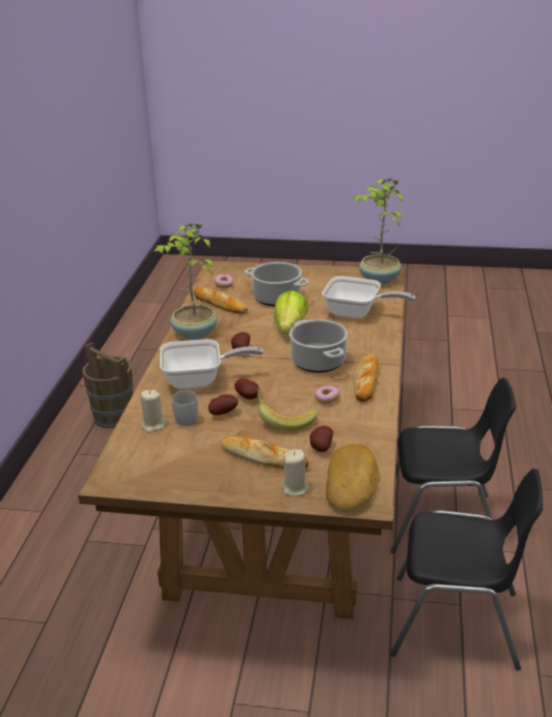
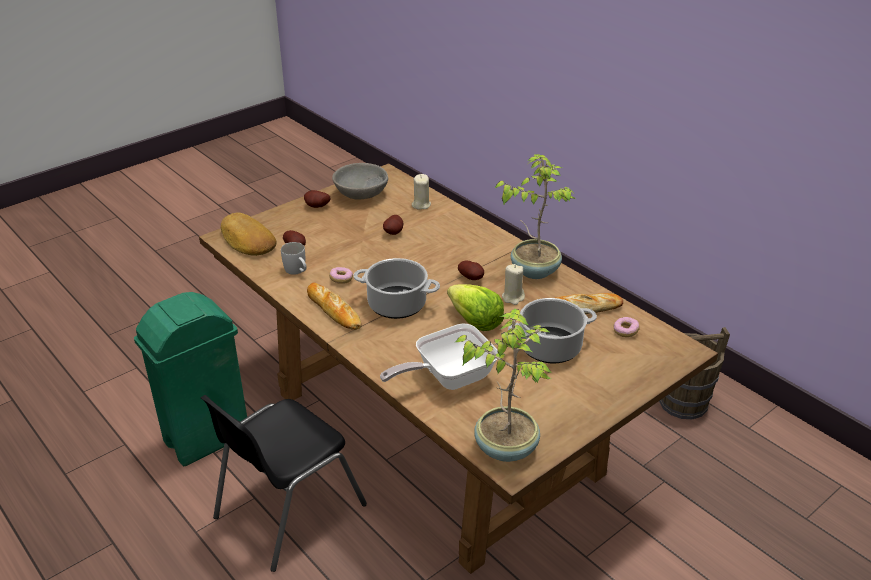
camera: 130 degrees right, 5 degrees up
frying pan [160,339,263,389] -> none
white mug [172,391,198,426] -> white mug moved to [281,242,307,275]
bread [221,436,309,469] -> none
potato [234,379,259,399] -> potato moved to [304,190,330,208]
banana [257,388,317,431] -> none
beige candle [281,449,309,496] -> beige candle moved to [502,264,525,305]
black chair [390,468,543,670] -> green trash can [134,292,247,466]
none -> grey bowl [332,163,388,200]

